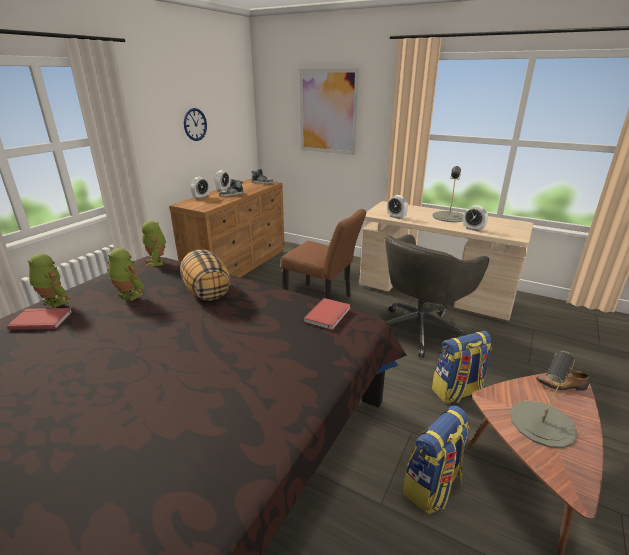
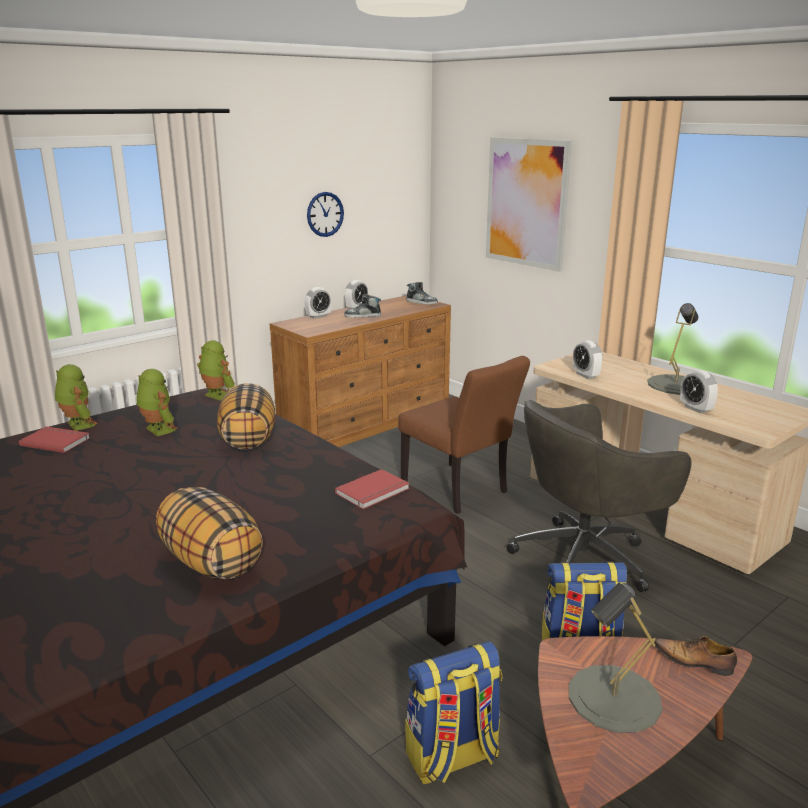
camera: 20 degrees right, 5 degrees down
toy robot [141,221,166,267] -> toy robot turned 135 degrees clockwise [197,340,235,401]
none -> pillow [156,487,263,579]

